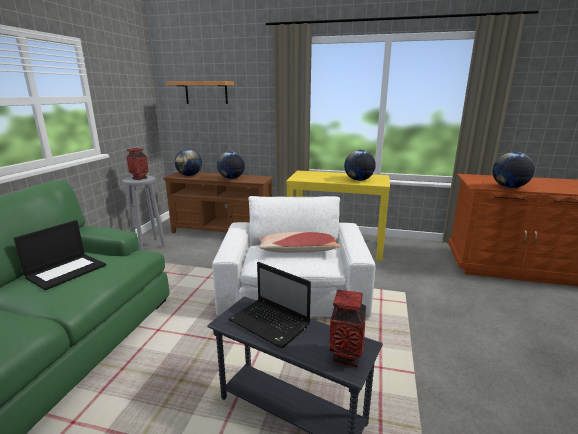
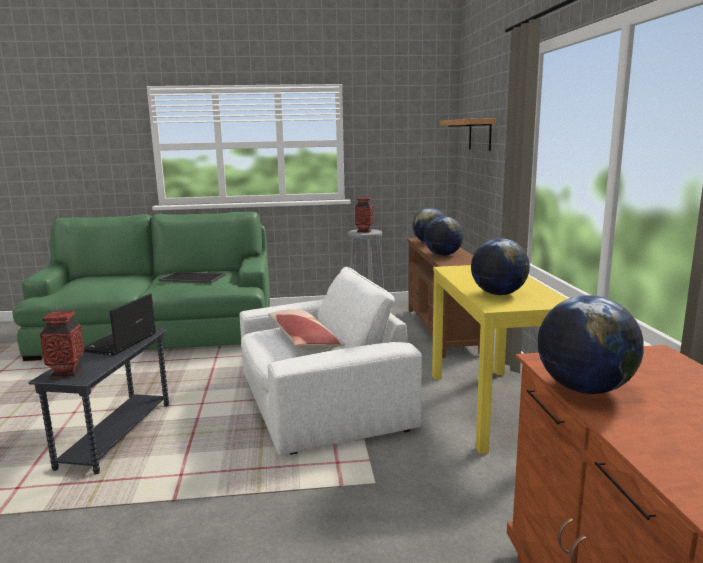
camera: 70 degrees right, 5 degrees down
laptop [14,220,106,290] -> tray [158,271,226,283]

